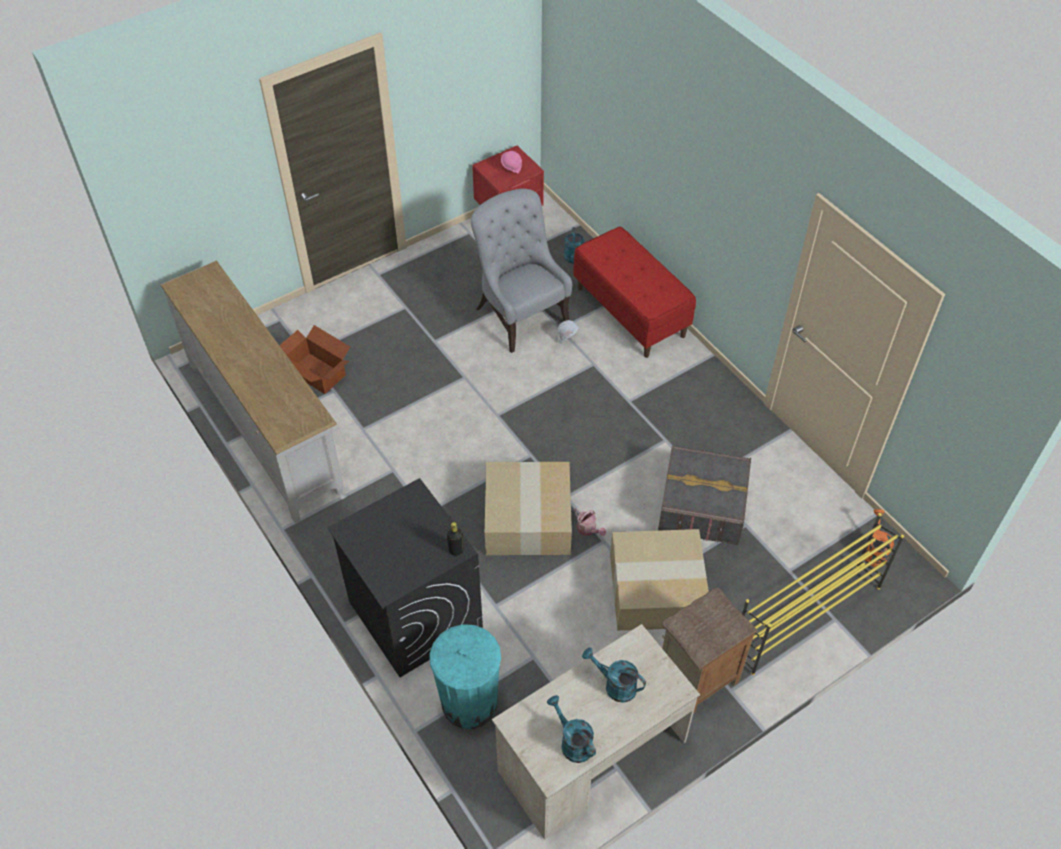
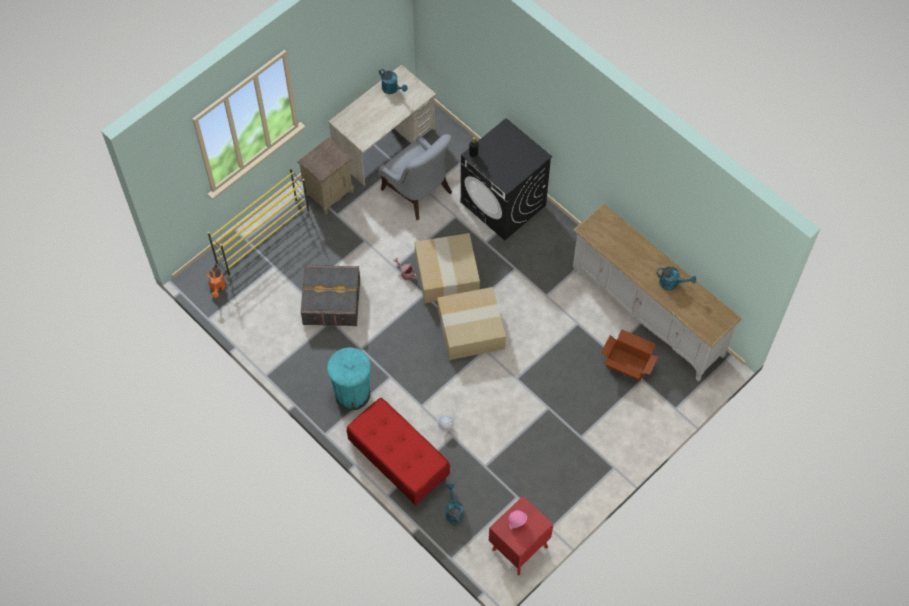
camera: 170 degrees right, 10 degrees up
turquoise trash can [429,624,501,729] -> turquoise trash can moved to [327,347,371,410]
grey chair [471,189,572,353] -> grey chair moved to [379,134,452,220]
turquoise watering can [582,648,646,703] -> turquoise watering can moved to [657,266,696,290]
cardboard box [610,529,709,631] -> cardboard box moved to [437,287,506,360]

